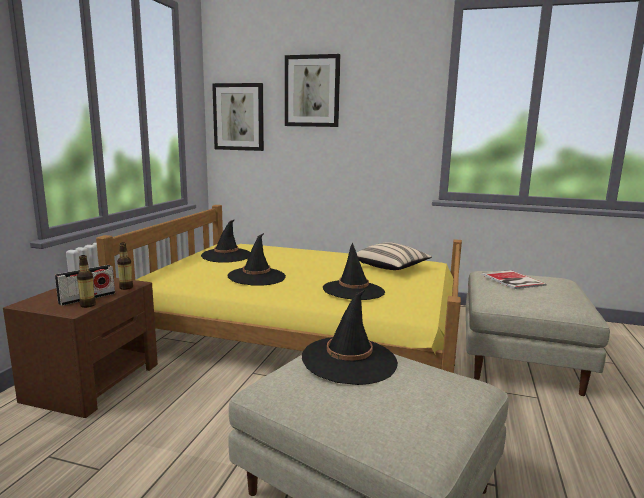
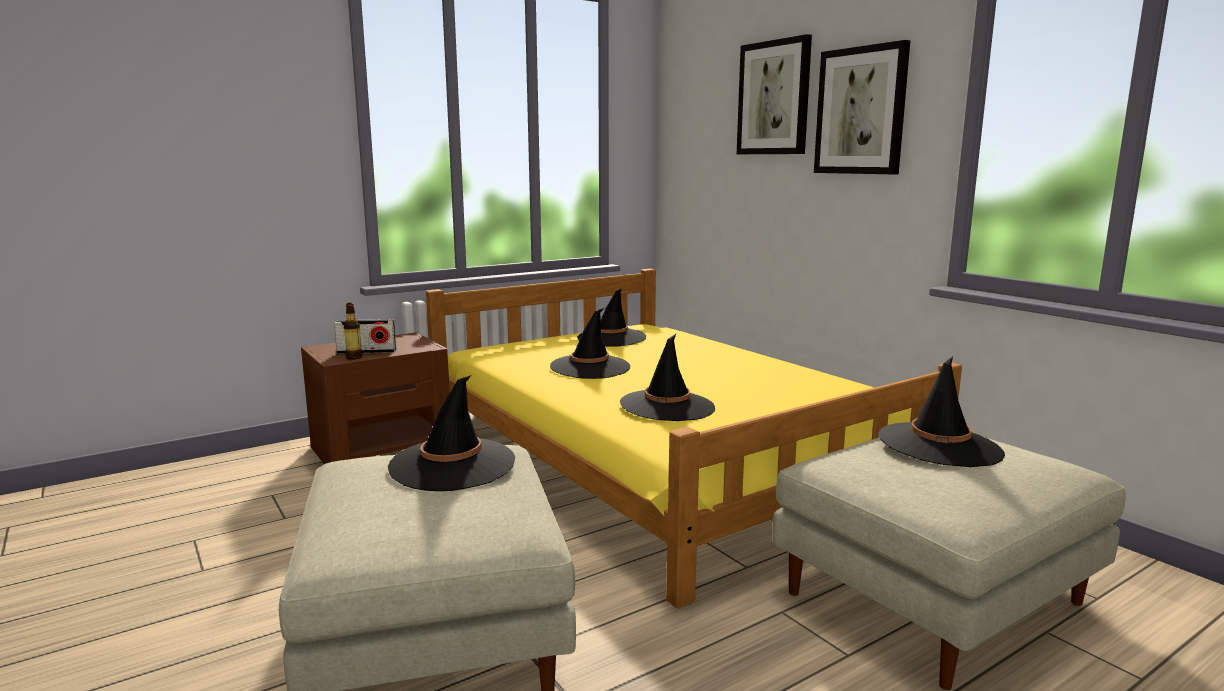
camera: 40 degrees right, 0 degrees up
bottle [117,243,133,290] -> none
picture [212,83,264,151] -> picture moved to [814,40,910,174]
beige pillow [357,242,432,270] -> none
book [481,270,547,289] -> black hat [878,356,1005,467]

